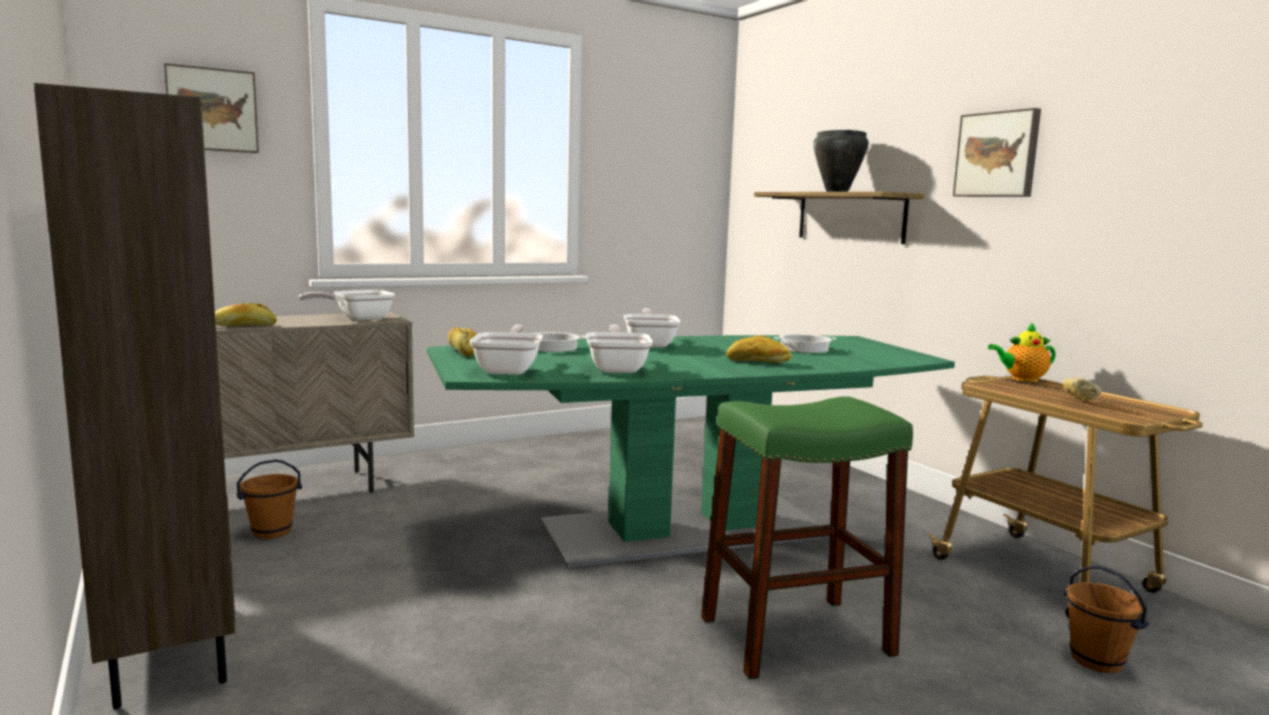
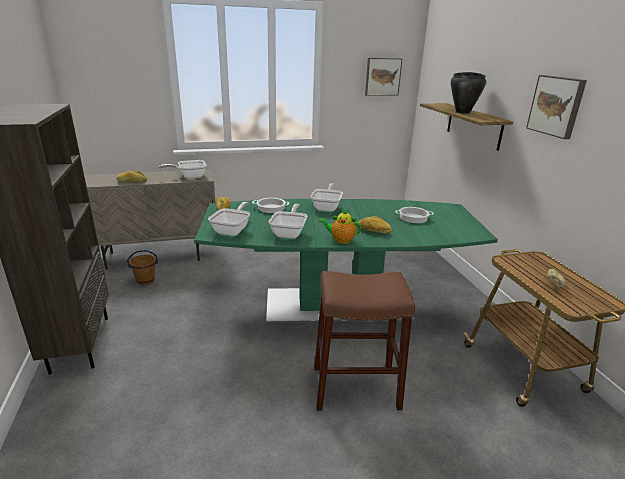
camera: 15 degrees right, 15 degrees up
picture [164,63,259,153] -> picture moved to [365,58,402,96]
green stool [701,396,913,679] -> brown stool [315,271,415,411]
teapot [988,323,1056,382] -> teapot moved to [319,208,361,244]
brown bucket [1064,566,1149,673] -> none

